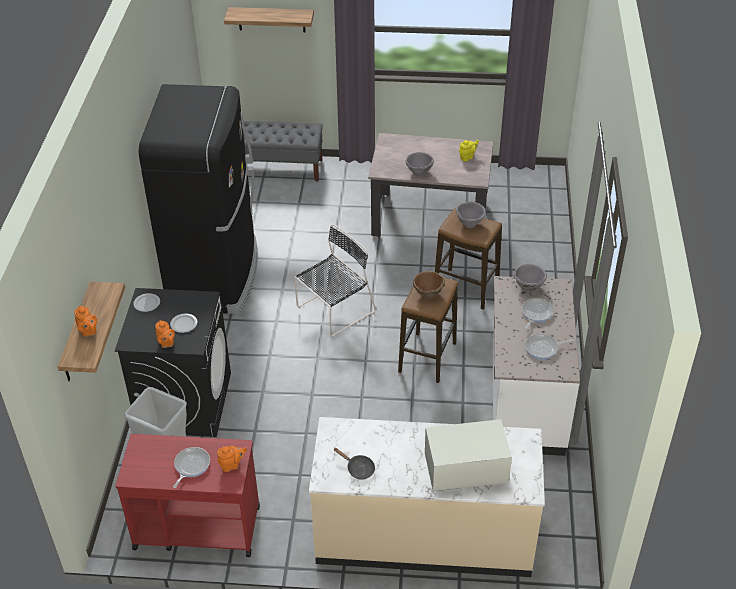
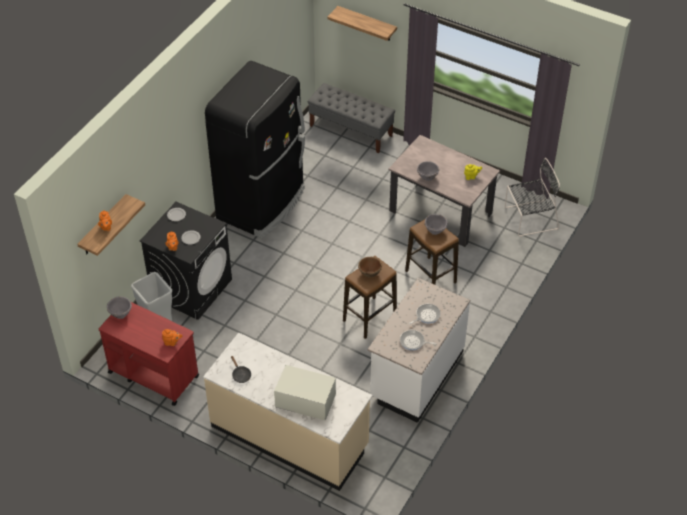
camera: 25 degrees right, 5 degrees up
frying pan [173,447,210,488] -> none
black chair [294,224,376,337] -> black chair moved to [505,158,560,237]
grey bowl [514,264,547,292] -> grey bowl moved to [107,296,132,319]

